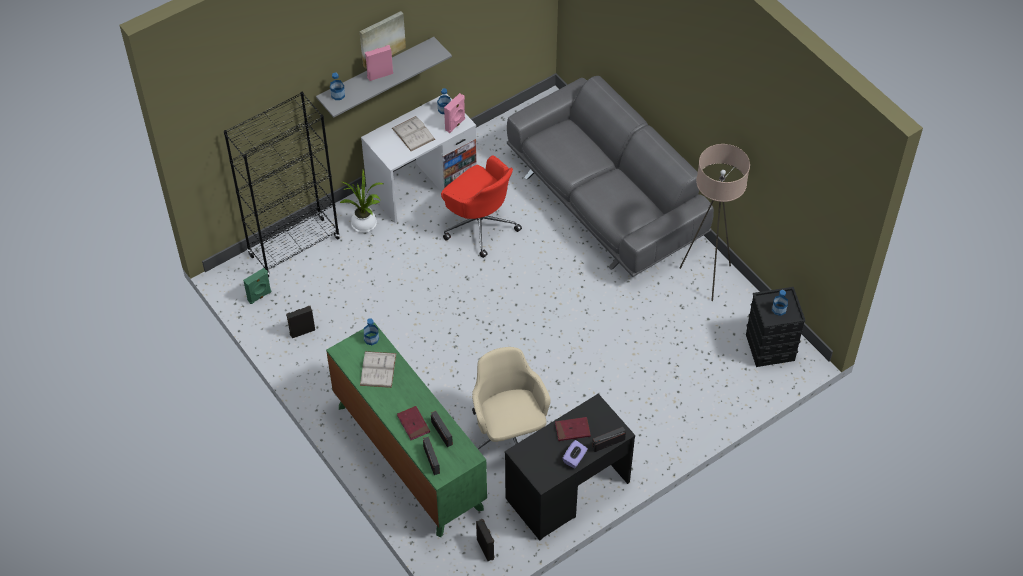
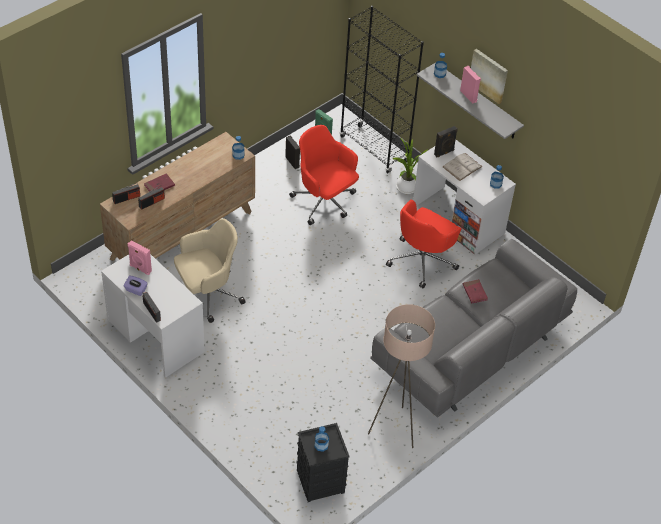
camera: 80 degrees right, 5 degrees down
green dresser [326,322,487,537] -> brown dresser [100,132,255,261]
white book [360,351,396,388] -> none
pink speaker [444,93,465,133] -> pink speaker moved to [128,241,152,275]
black speaker [476,519,495,561] -> black speaker moved to [434,126,458,157]
black desk [505,394,635,541] -> white desk [101,254,205,378]
red book [555,417,591,441] -> red book moved to [463,279,488,304]
none -> red office chair [289,125,359,225]

